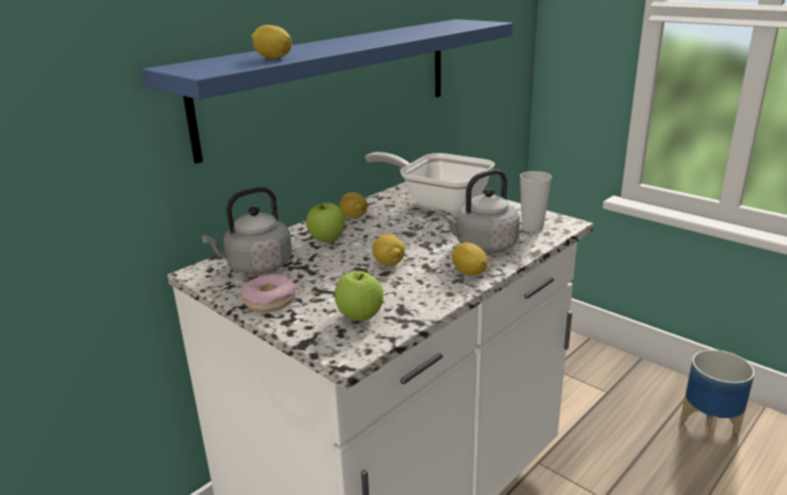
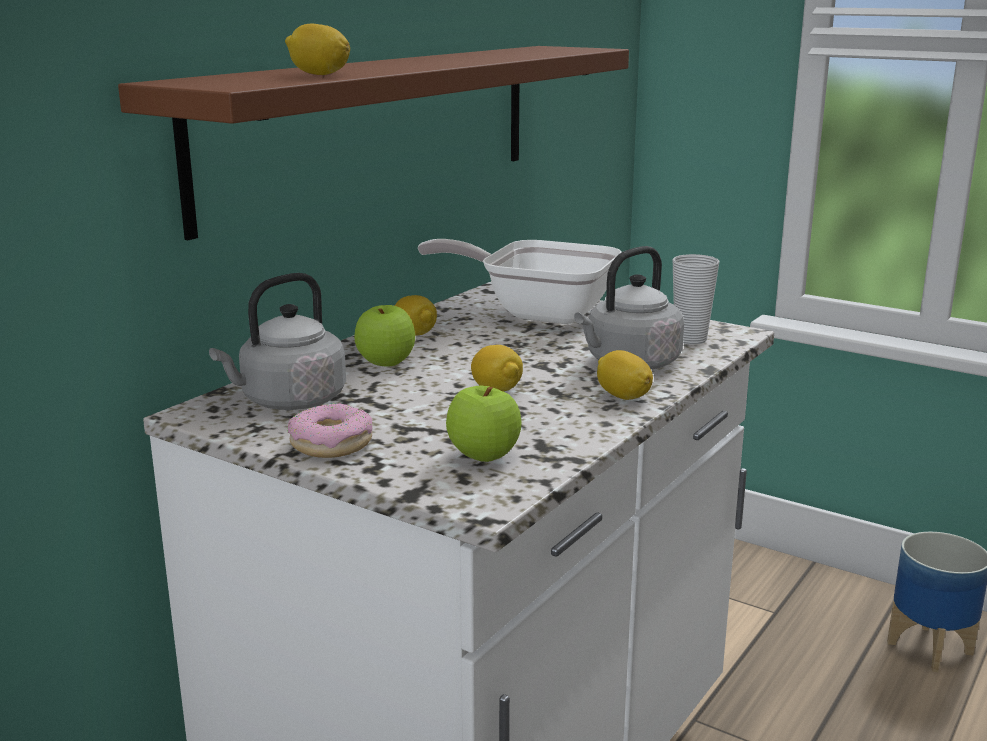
camera: 10 degrees left, 5 degrees down
blue shelf [142,19,513,164] -> brown shelf [118,46,629,240]

